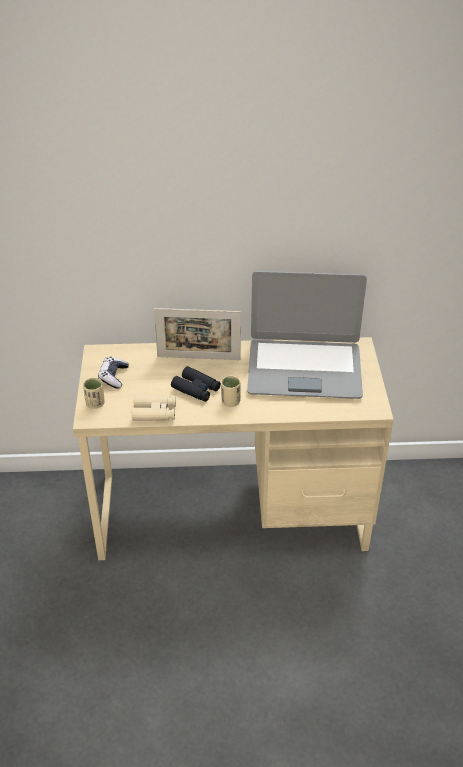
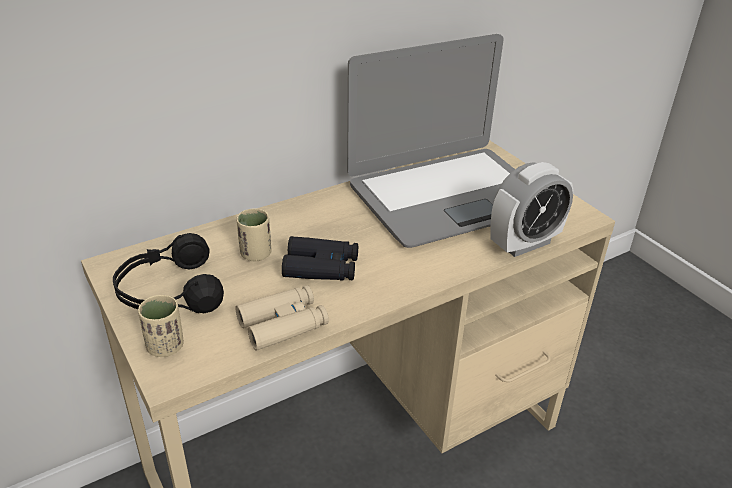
camera: 30 degrees left, 5 degrees down
game controller [98,357,129,389] -> black headphones [113,233,224,313]
picture frame [154,308,241,360] -> none
beige cup [221,376,241,407] -> beige cup moved to [236,208,272,261]
none -> alarm clock [490,162,573,257]

